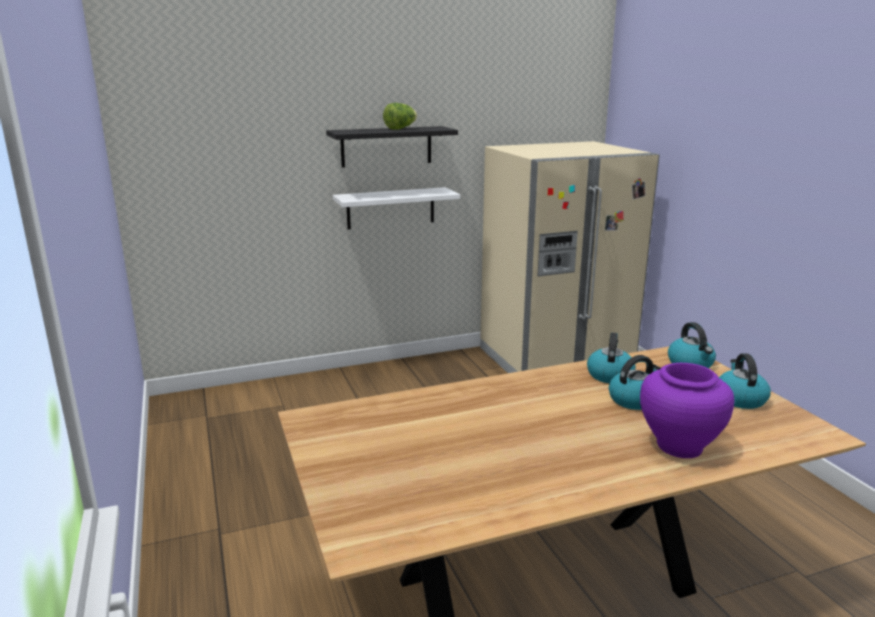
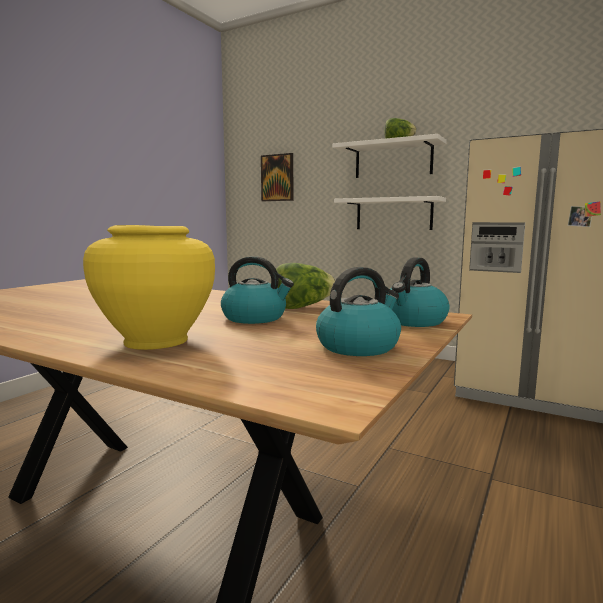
camera: 50 degrees right, 10 degrees down
black shelf [326,126,458,168] -> white shelf [332,134,447,178]
kettle [587,332,636,383] -> lettuce [276,263,335,309]
purple vase [640,363,734,458] -> yellow vase [83,225,215,350]
none -> picture [261,153,293,201]

